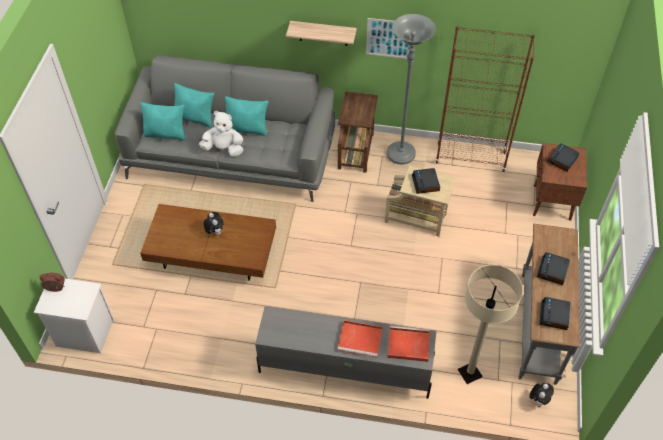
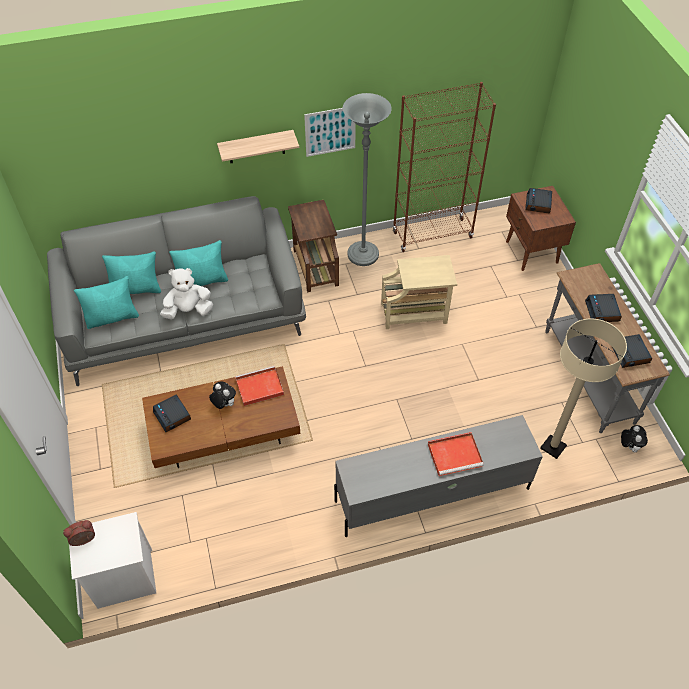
camera: 25 degrees left, 0 degrees up
red tray [387,326,430,362] -> red tray moved to [235,366,284,406]
alarm clock [412,168,440,194] -> alarm clock moved to [153,395,191,432]

